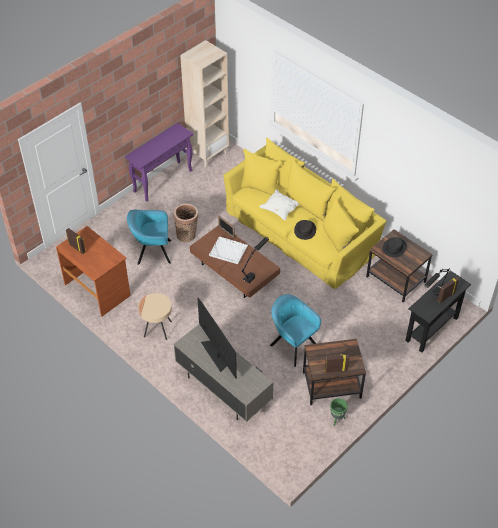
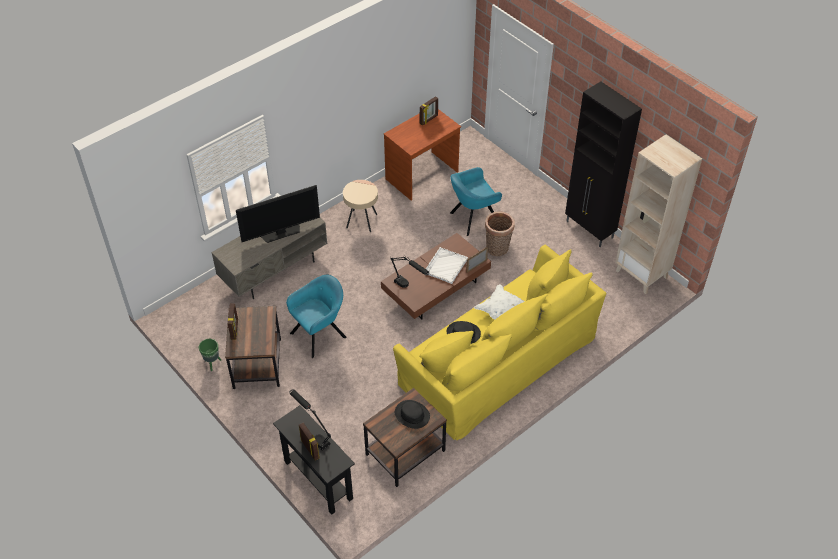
camera: 95 degrees right, 0 degrees up
purple console table [125,123,193,202] -> black cabinet [565,82,642,247]
turquoise armchair [127,210,171,265] -> turquoise armchair turned 120 degrees counterclockwise [450,167,502,236]

